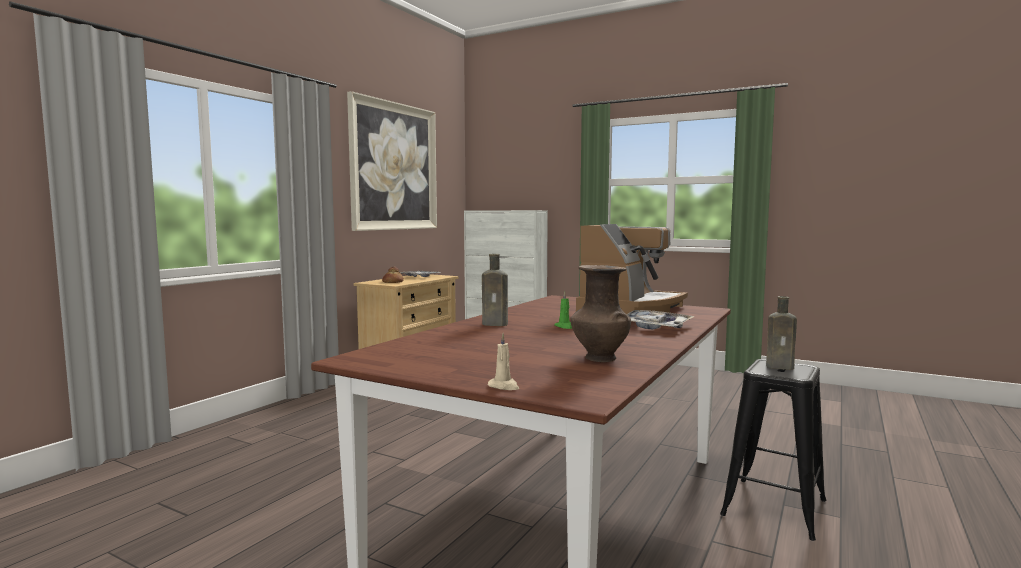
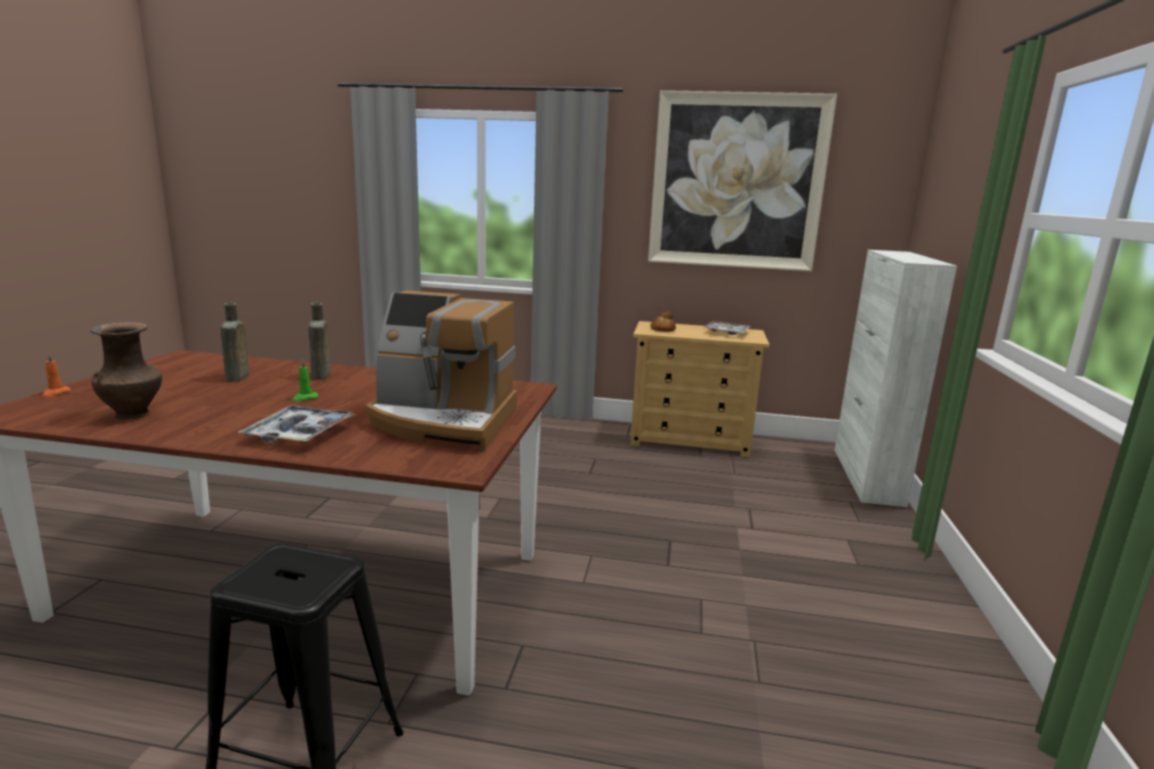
camera: 70 degrees right, 10 degrees up
beige candle [488,333,519,390] -> orange candle [42,353,71,397]
brown bottle [766,296,797,370] -> brown bottle moved to [220,303,249,382]

